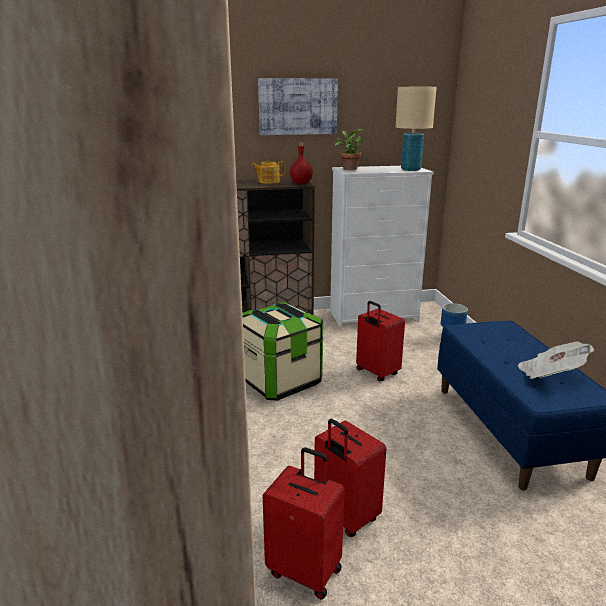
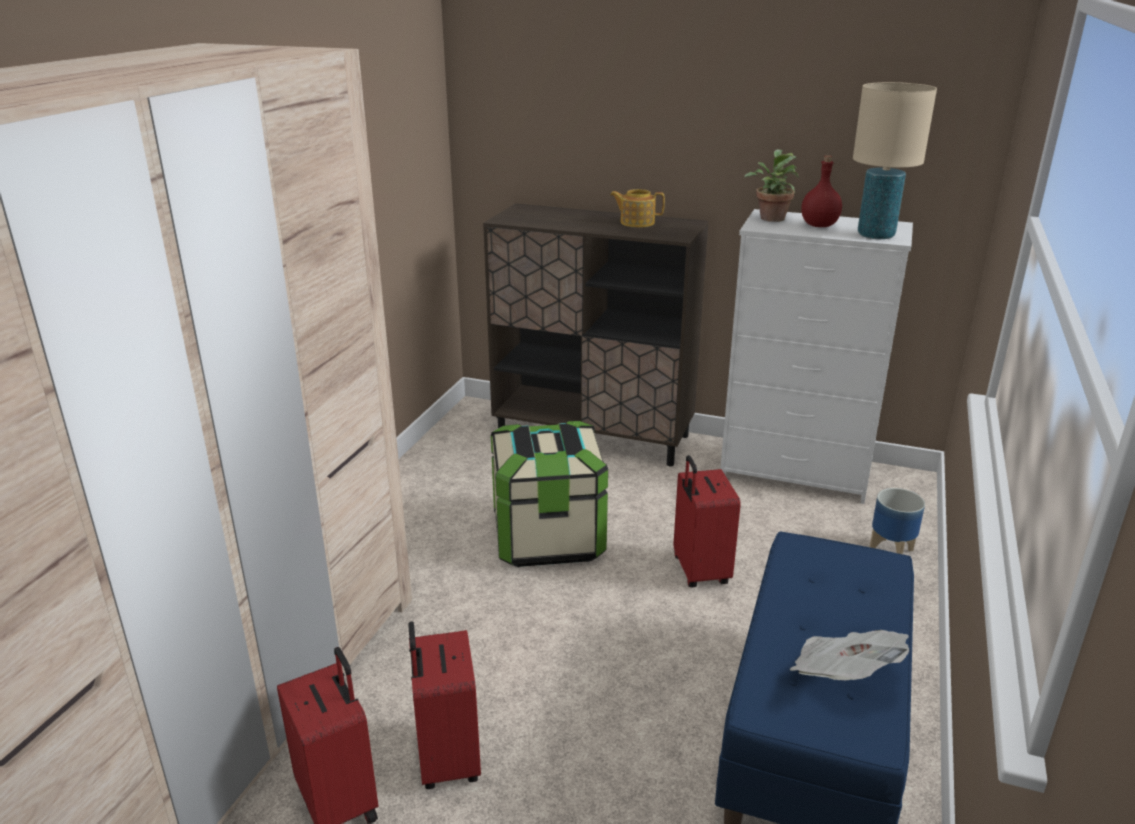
camera: 30 degrees right, 5 degrees up
picture [258,78,338,135] -> none
red bottle [290,142,313,184] -> red bottle moved to [801,155,842,227]

